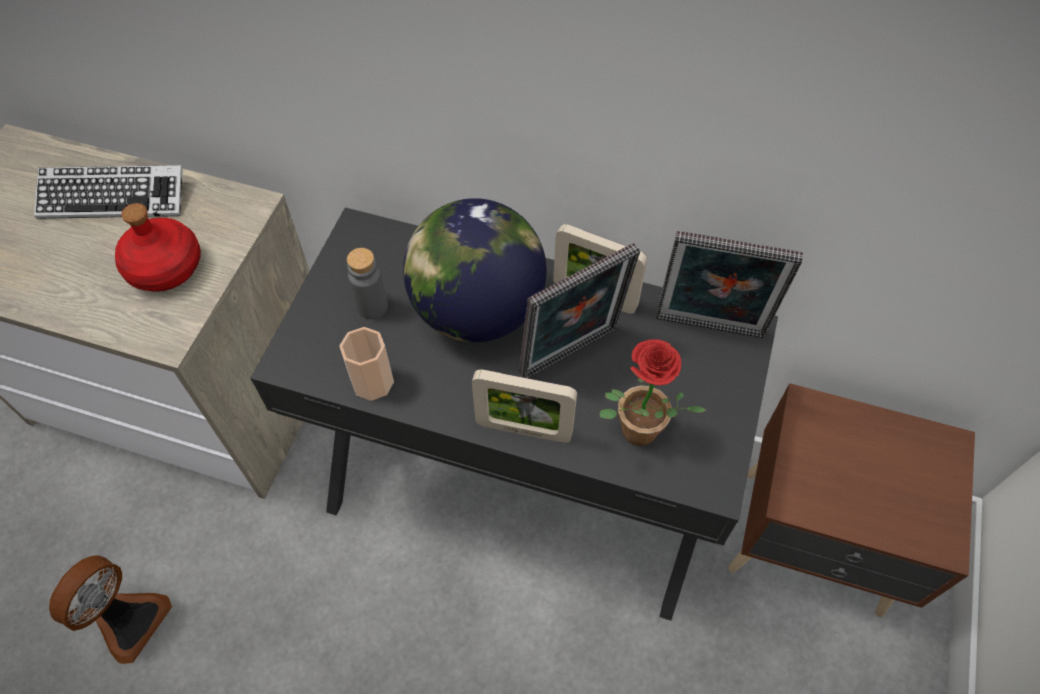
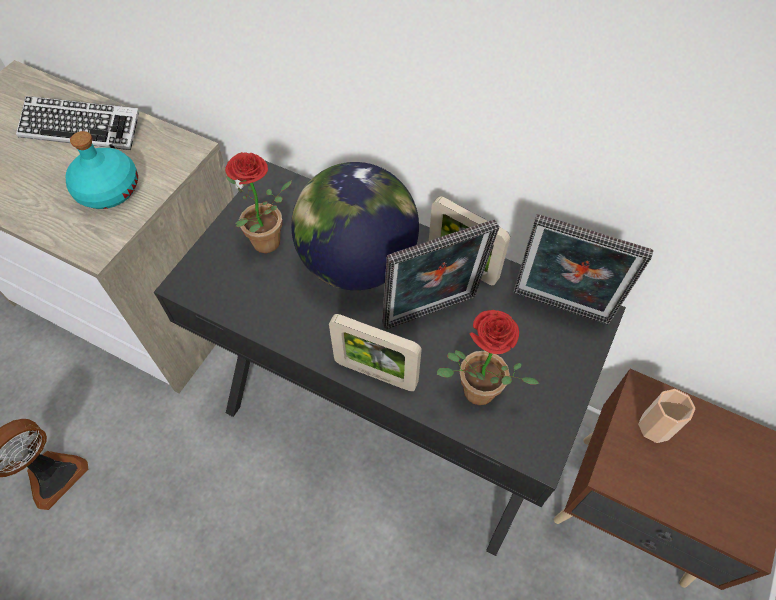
camera: 10 degrees right, 0 degrees up
red bottle [115,203,201,292] -> turquoise bottle [66,131,138,209]
cup [339,327,394,401] -> cup moved to [638,389,695,443]
grey bottle [347,248,388,319] -> potted plant [225,152,292,253]

